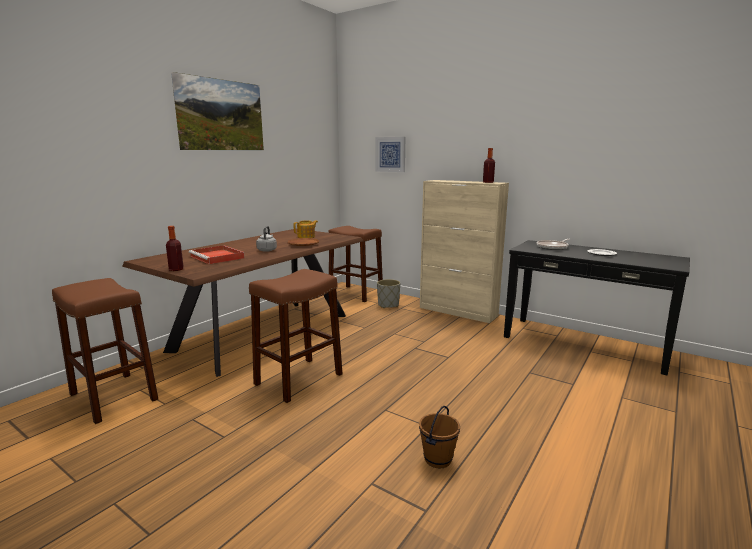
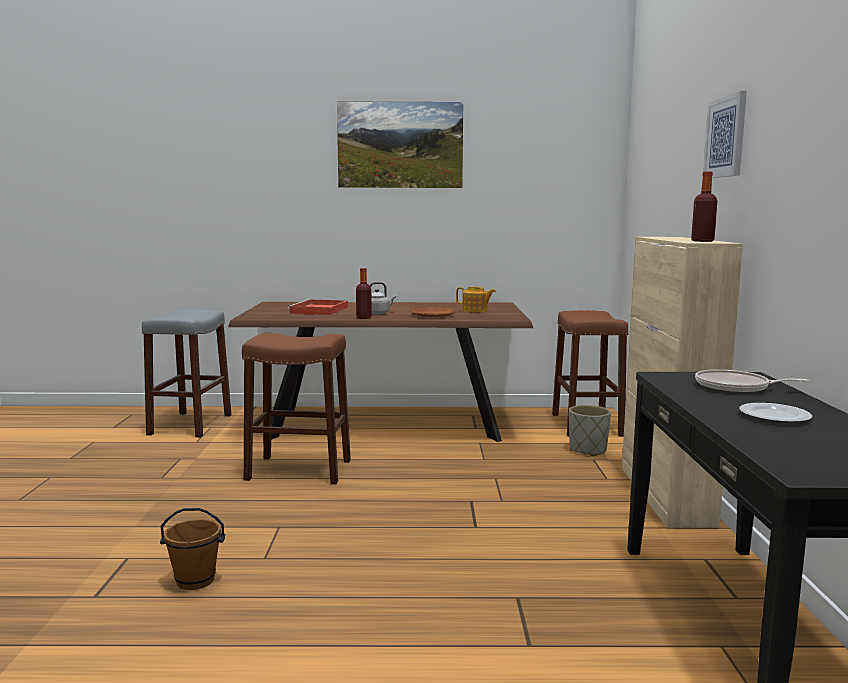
camera: 55 degrees right, 5 degrees down
brown stool [52,278,158,424] -> grey stool [142,309,232,438]
bottle [166,226,184,271] -> bottle moved to [356,268,372,319]
picture [376,137,405,172] -> picture moved to [703,91,747,178]

